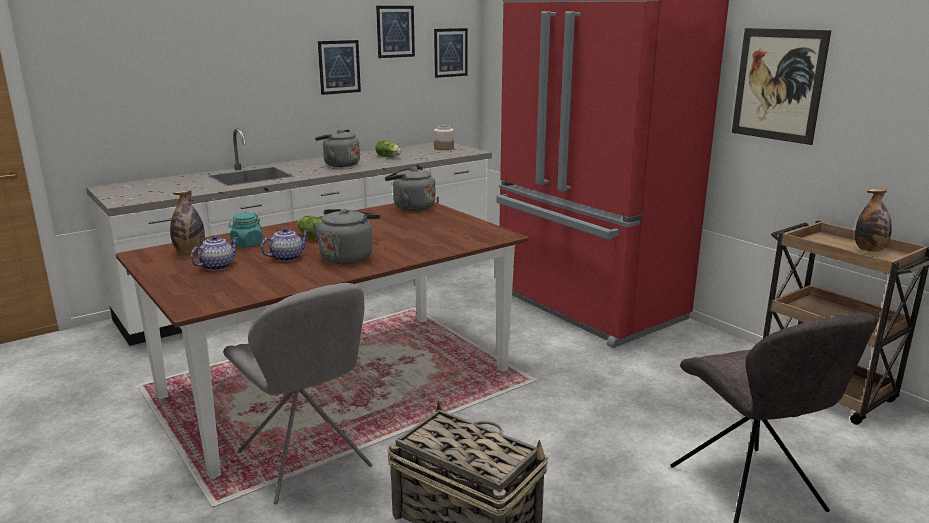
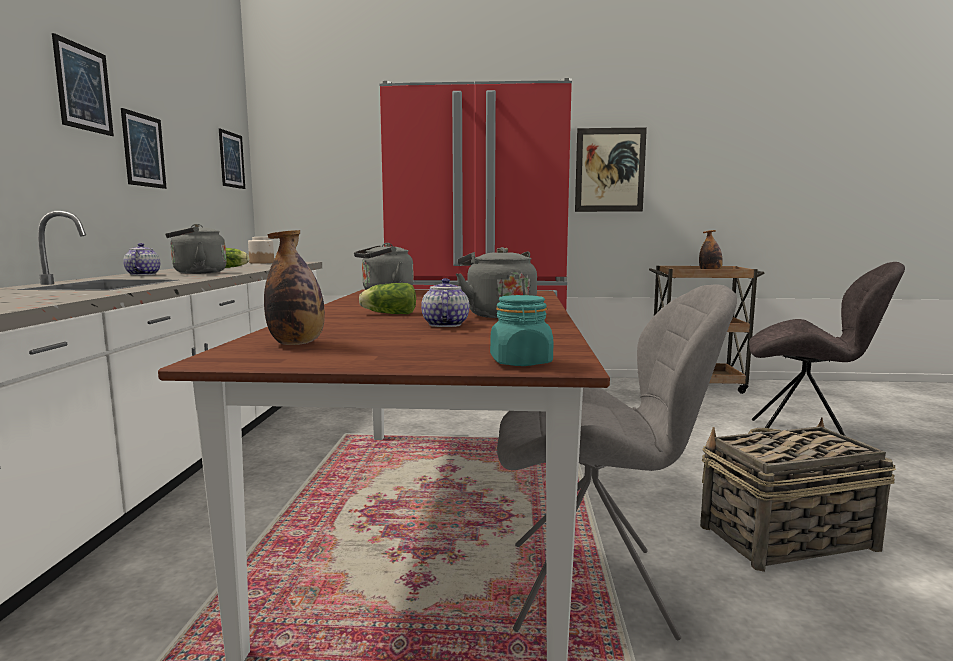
camera: 50 degrees left, 10 degrees down
teapot [190,235,238,271] -> teapot moved to [123,243,160,275]
turquoise jar [228,213,263,247] -> turquoise jar moved to [490,295,553,366]
picture [376,6,415,58] -> picture moved to [52,33,114,136]

